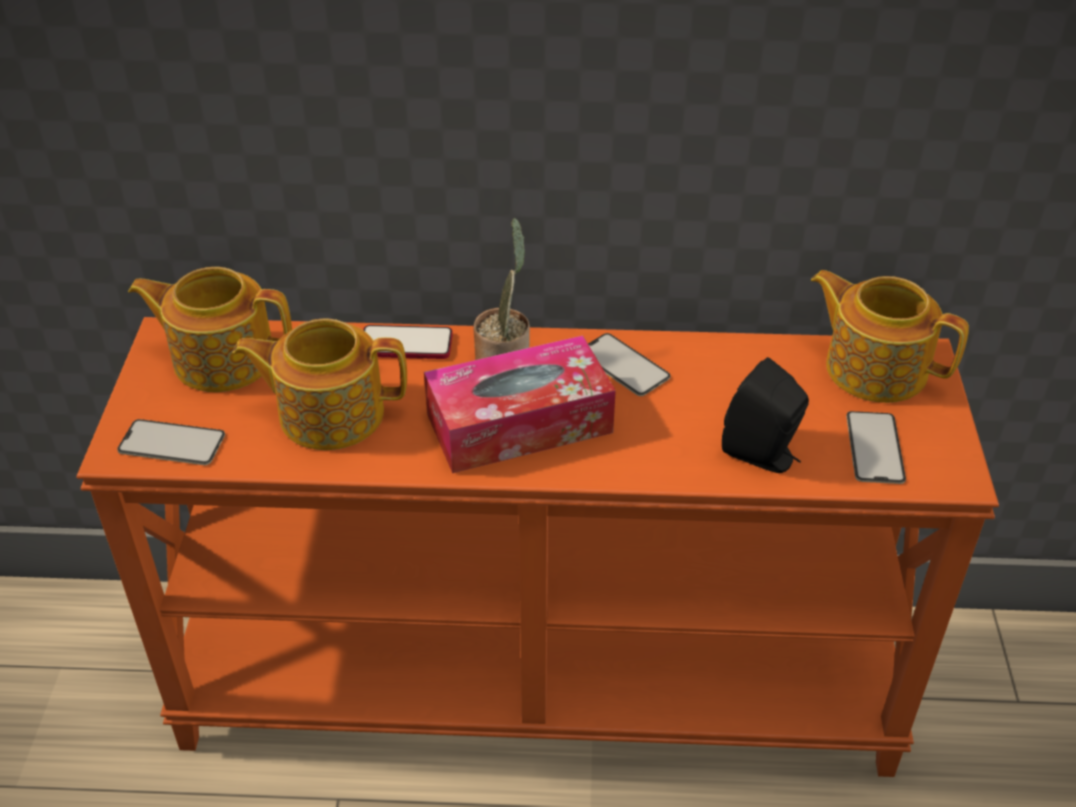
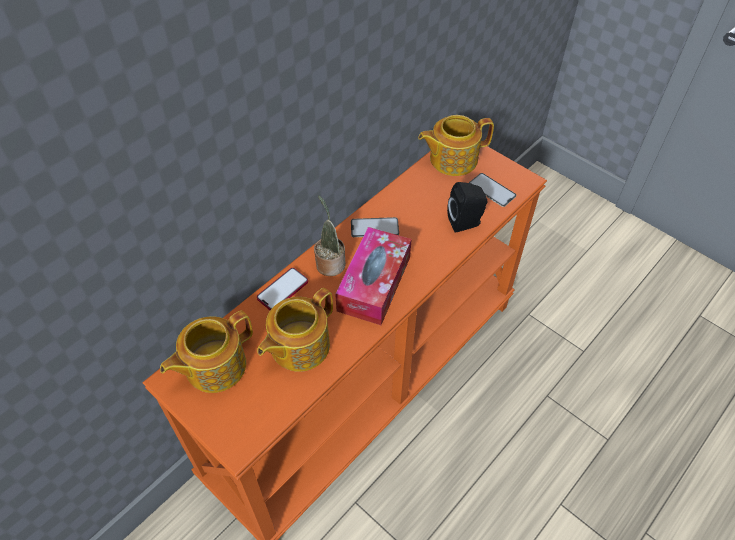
camera: 50 degrees left, 10 degrees up
phone [117,419,225,465] -> none

